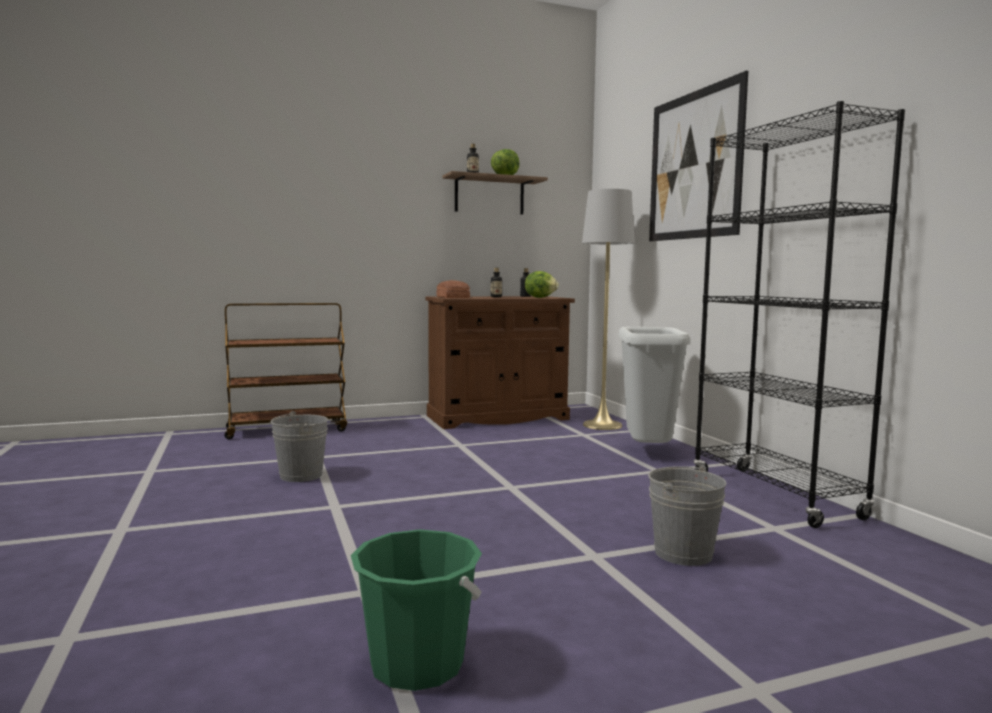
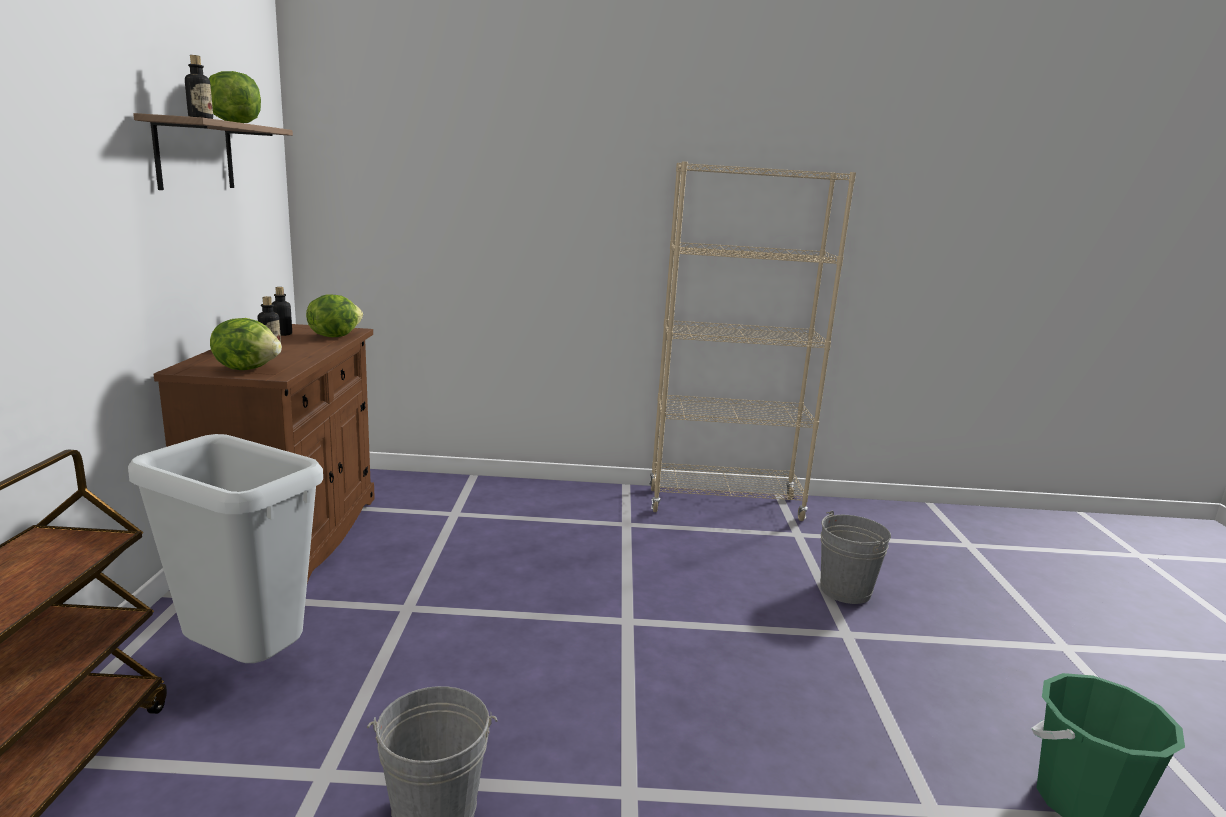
camera: 70 degrees left, 10 degrees up
bread [436,280,470,298] -> lettuce [210,318,282,370]
grey floor lamp [582,189,635,430] -> none
grey trash can [618,327,691,443] -> grey trash can moved to [128,434,323,663]
picture [649,71,748,241] -> none
black bookcase [693,101,905,528] -> beige bookcase [650,161,856,521]

